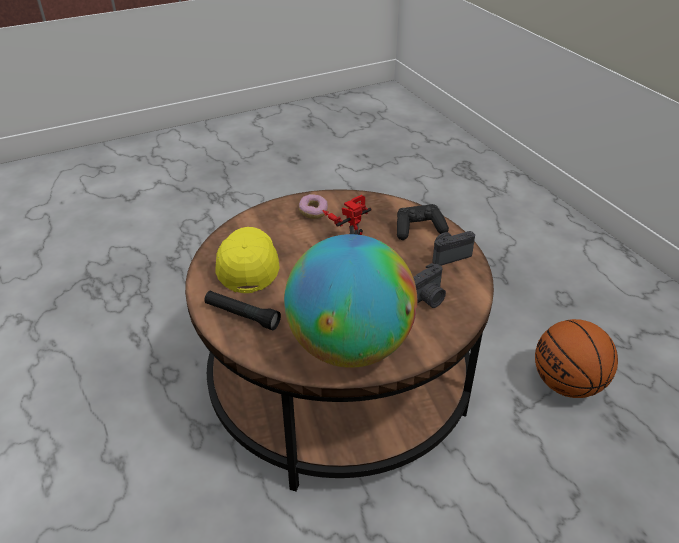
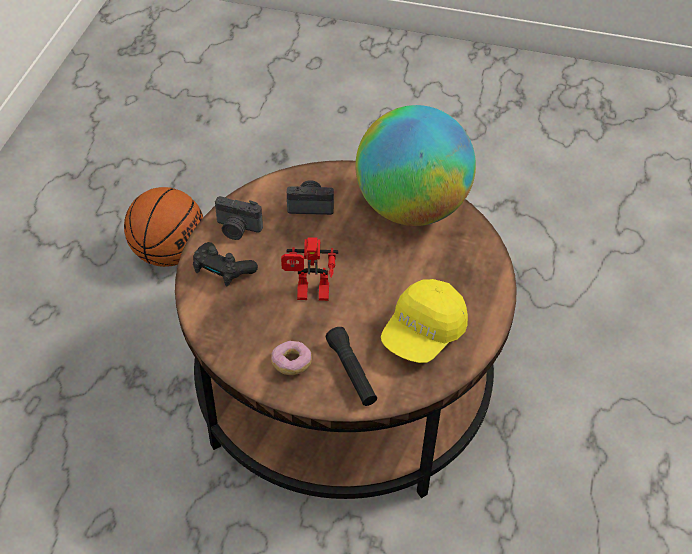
camera: 140 degrees left, 10 degrees up
black flashlight [204,291,281,330] -> black flashlight moved to [326,327,377,406]

